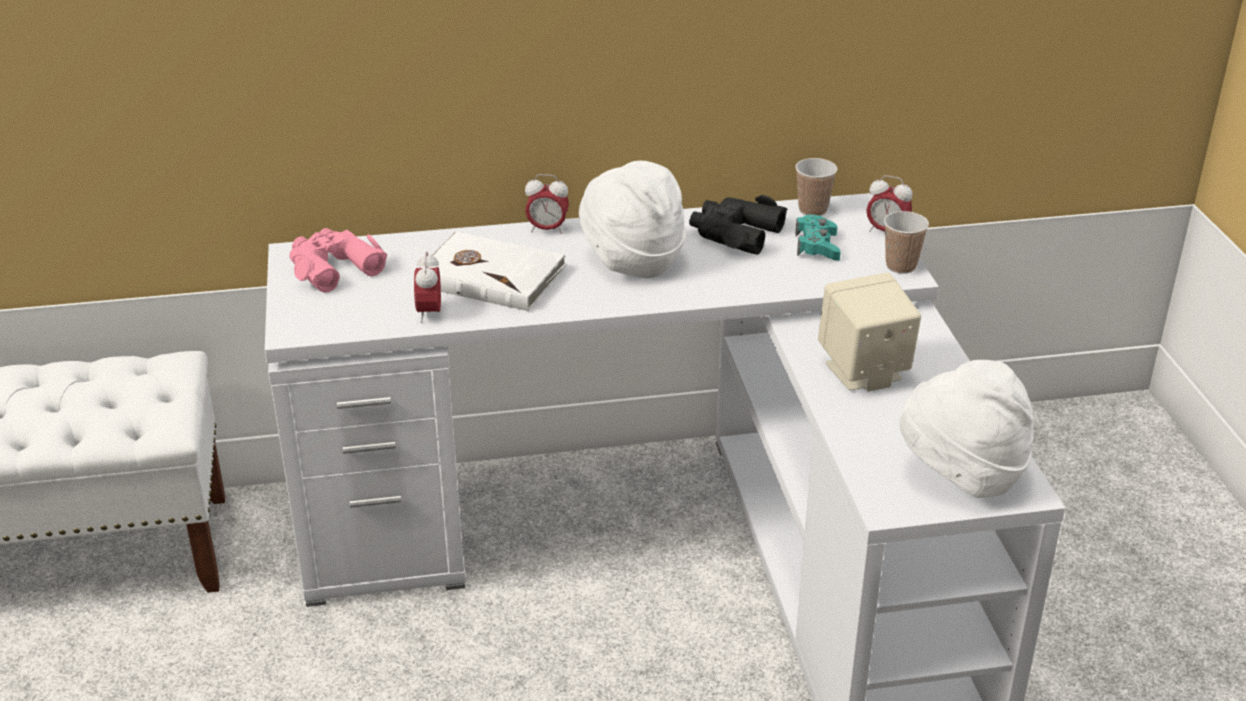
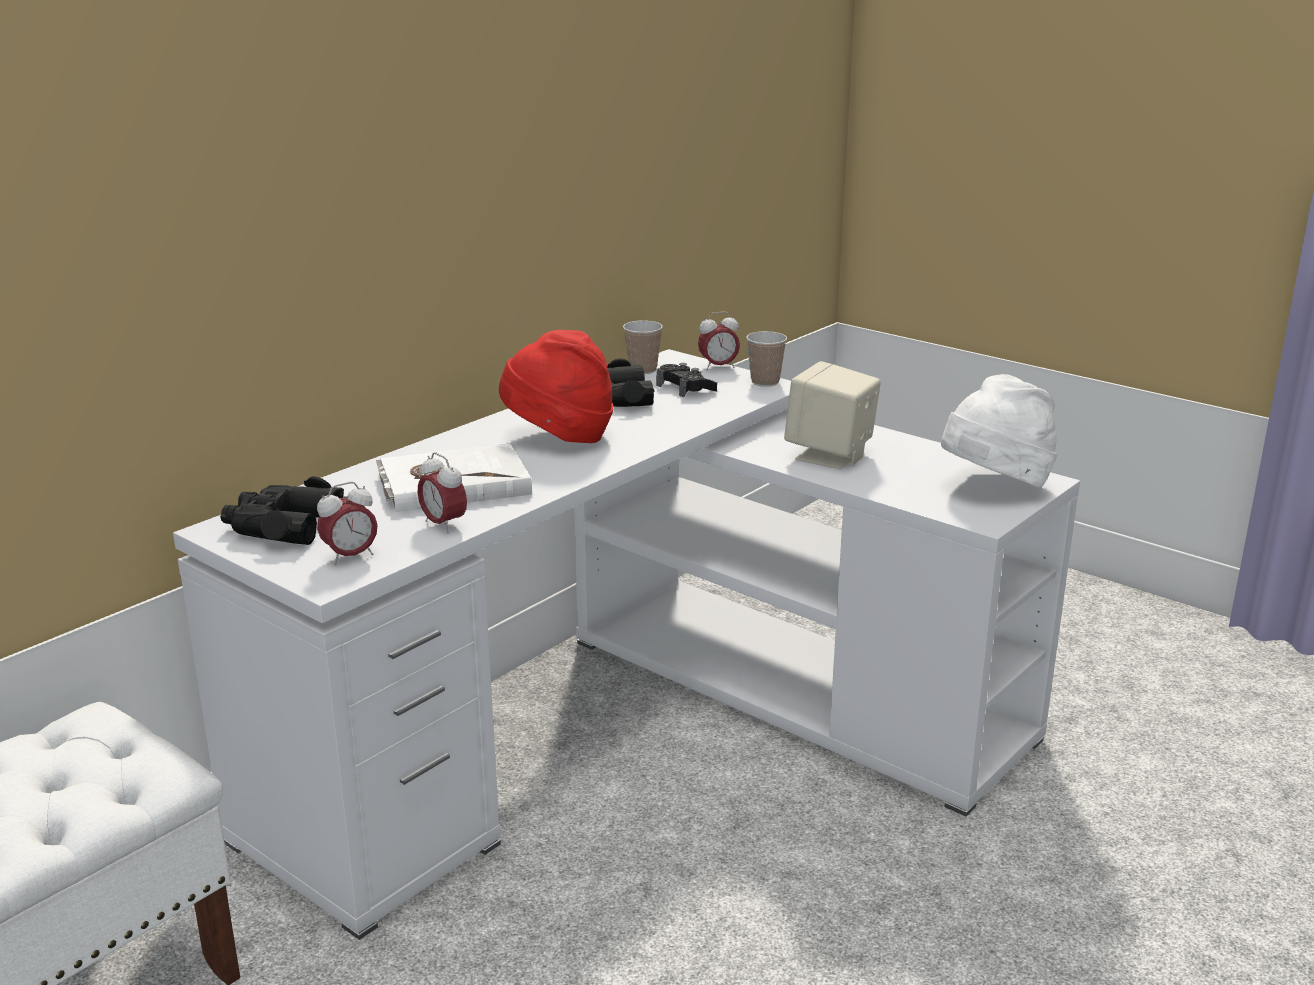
camera: 40 degrees left, 10 degrees down
pink binoculars [290,228,387,293] -> black binoculars [220,477,344,545]
alarm clock [525,174,569,234] -> alarm clock moved to [317,482,378,565]
white hat [579,161,686,278] -> red hat [499,330,614,443]
turquoise game controller [796,215,841,261] -> black game controller [656,363,717,398]

